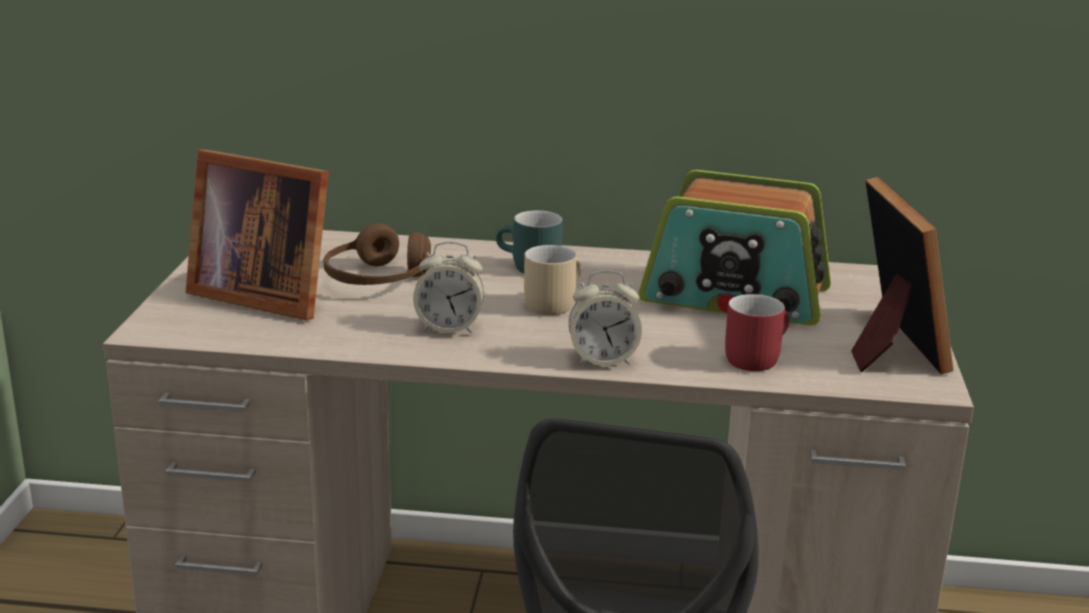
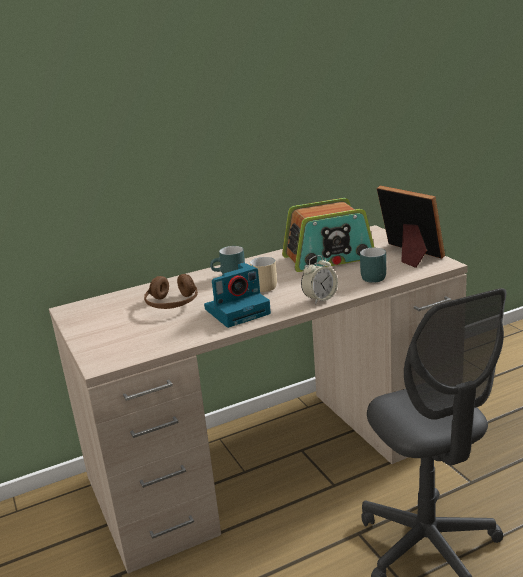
camera: 30 degrees left, 0 degrees up
picture frame [185,150,329,320] -> none
alarm clock [413,242,484,334] -> camera [204,263,271,328]
red mug [725,294,789,371] -> turquoise mug [360,248,386,283]

